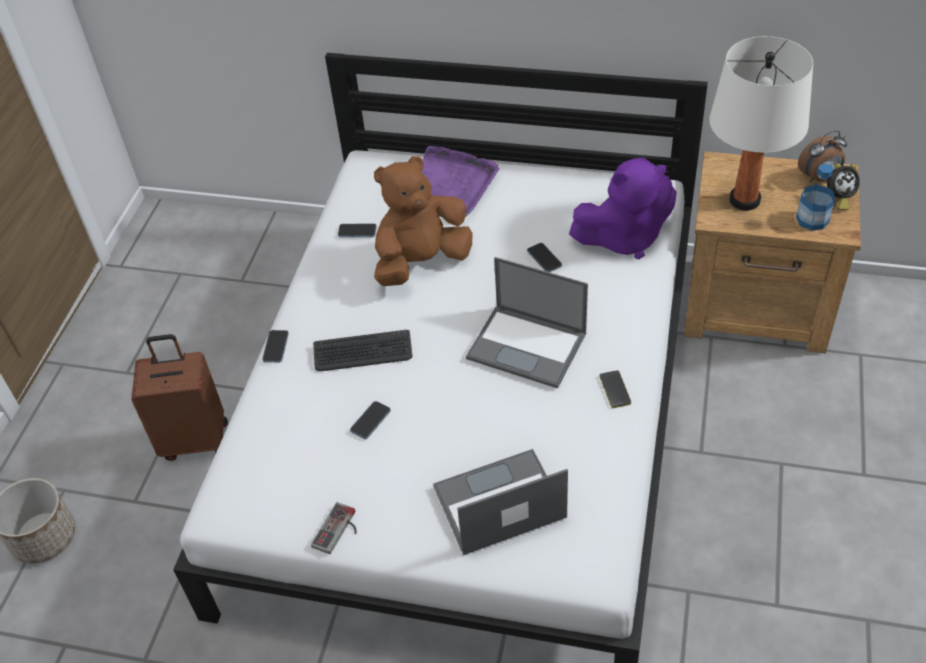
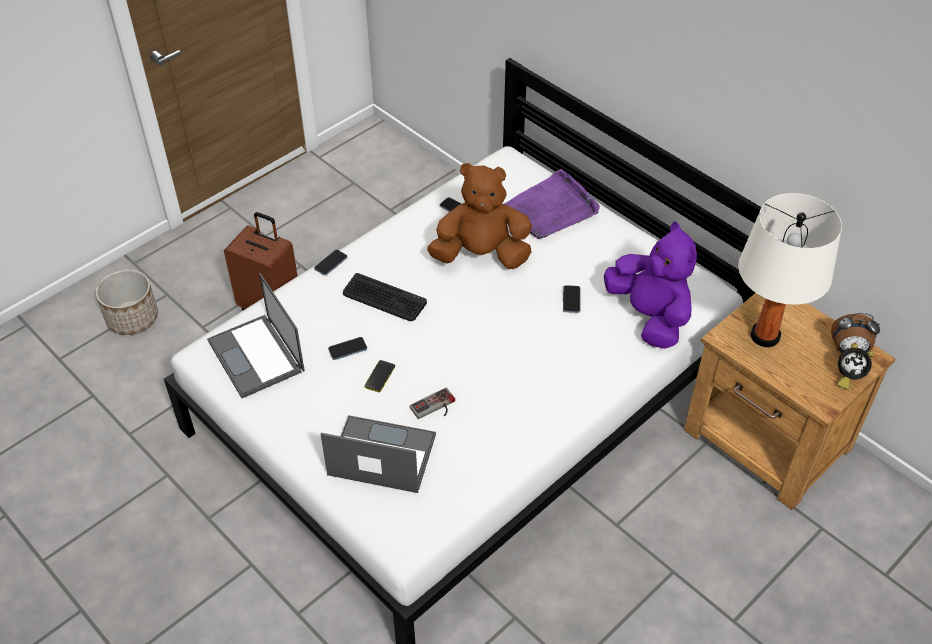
camera: 30 degrees right, 0 degrees up
game controller [311,502,357,554] -> game controller moved to [410,387,455,419]
laptop [466,257,588,389] -> laptop moved to [207,273,305,398]
purple plush toy [569,158,677,259] -> purple plush toy turned 135 degrees counterclockwise [604,222,697,349]
phone [599,370,631,408] -> phone moved to [364,360,395,392]
bottle [796,164,835,231] -> none

